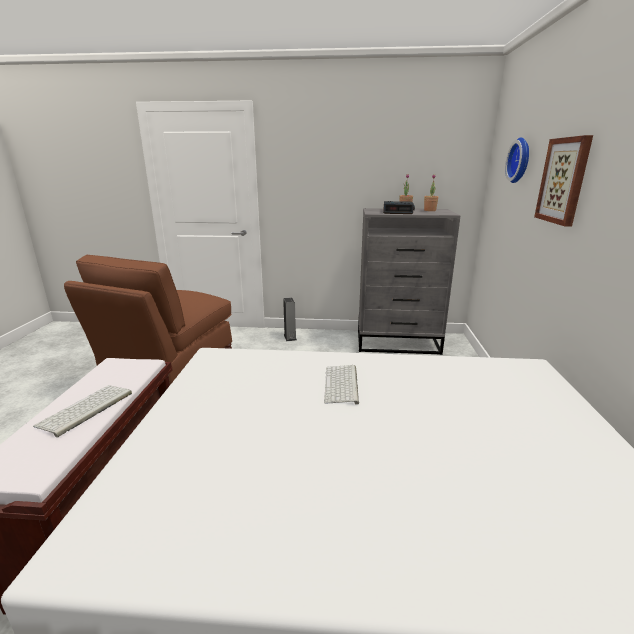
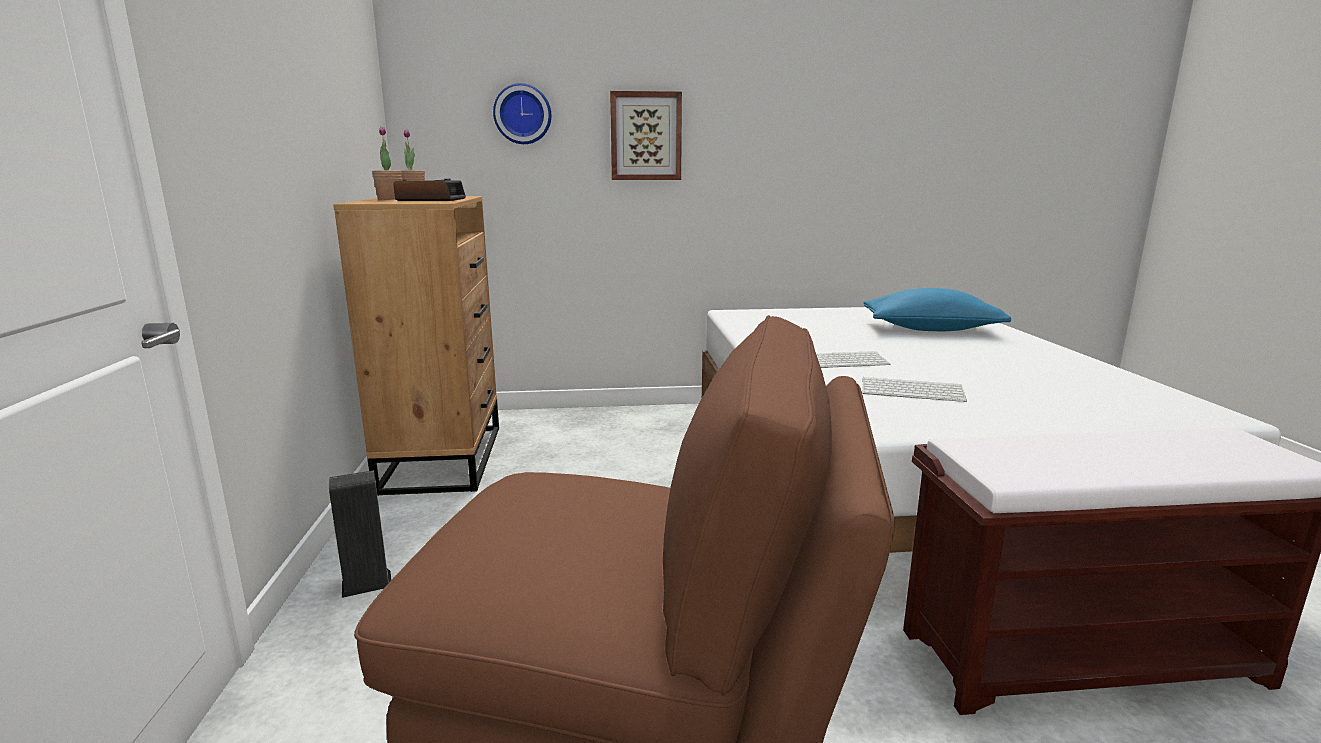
camera: 100 degrees left, 5 degrees down
keyboard [33,385,132,437] -> keyboard moved to [862,377,967,402]
grey dresser [358,208,460,355] -> brown dresser [333,196,499,496]
none -> blue pillow [863,288,1011,331]

